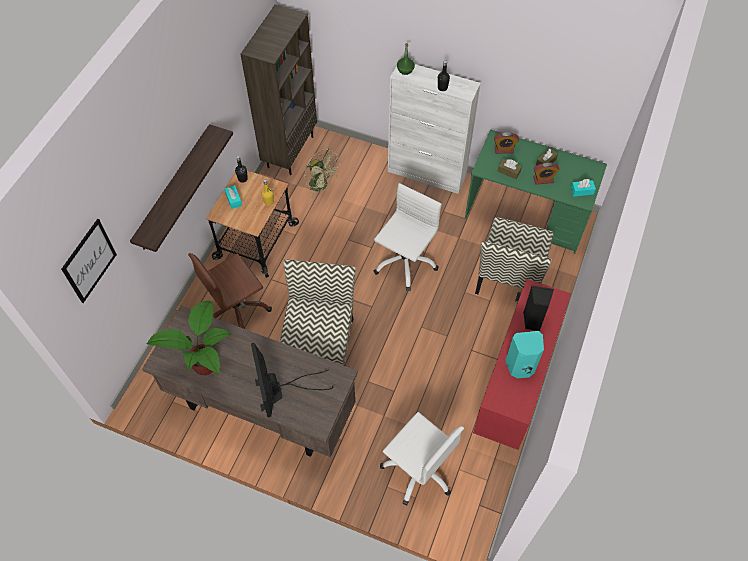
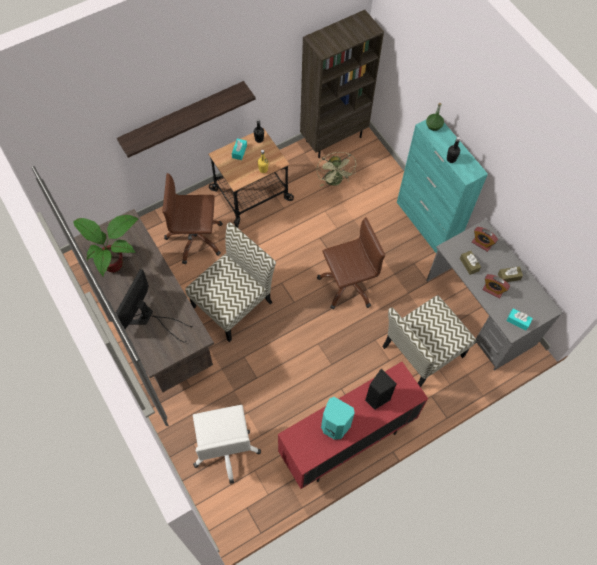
camera: 35 degrees right, 5 degrees up
picture [61,219,117,303] -> none
white office chair [374,183,442,291] -> brown office chair [317,217,385,310]
white cabinet [388,64,480,194] -> turquoise cabinet [397,120,488,253]
green desk [465,129,607,254] -> grey desk [426,219,563,371]

